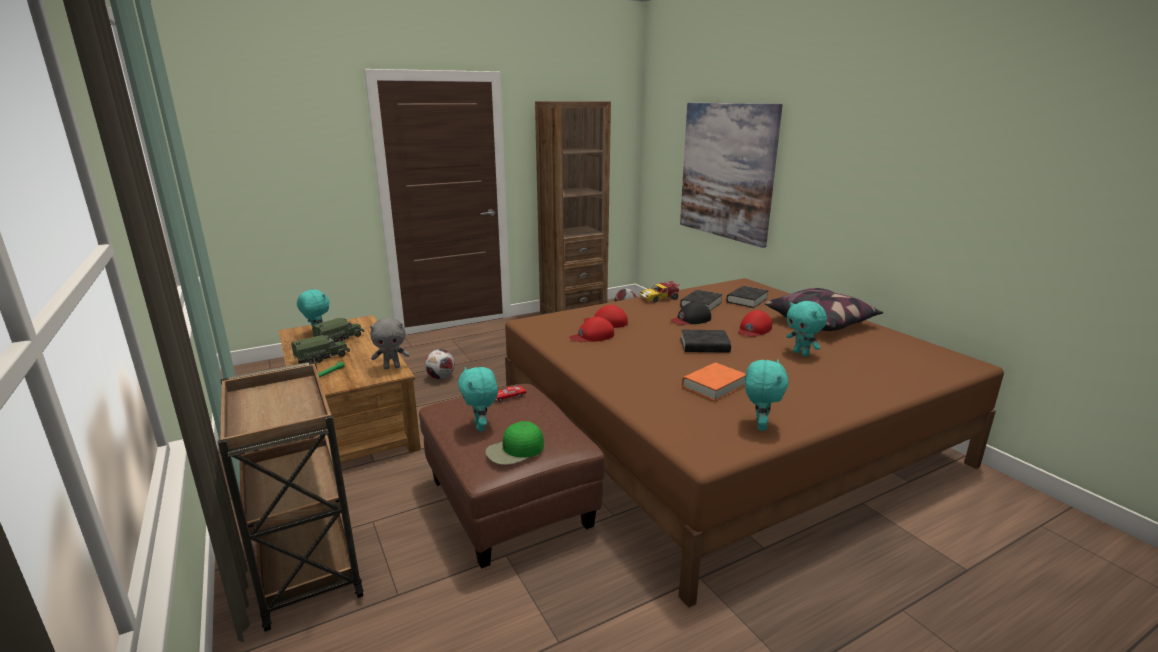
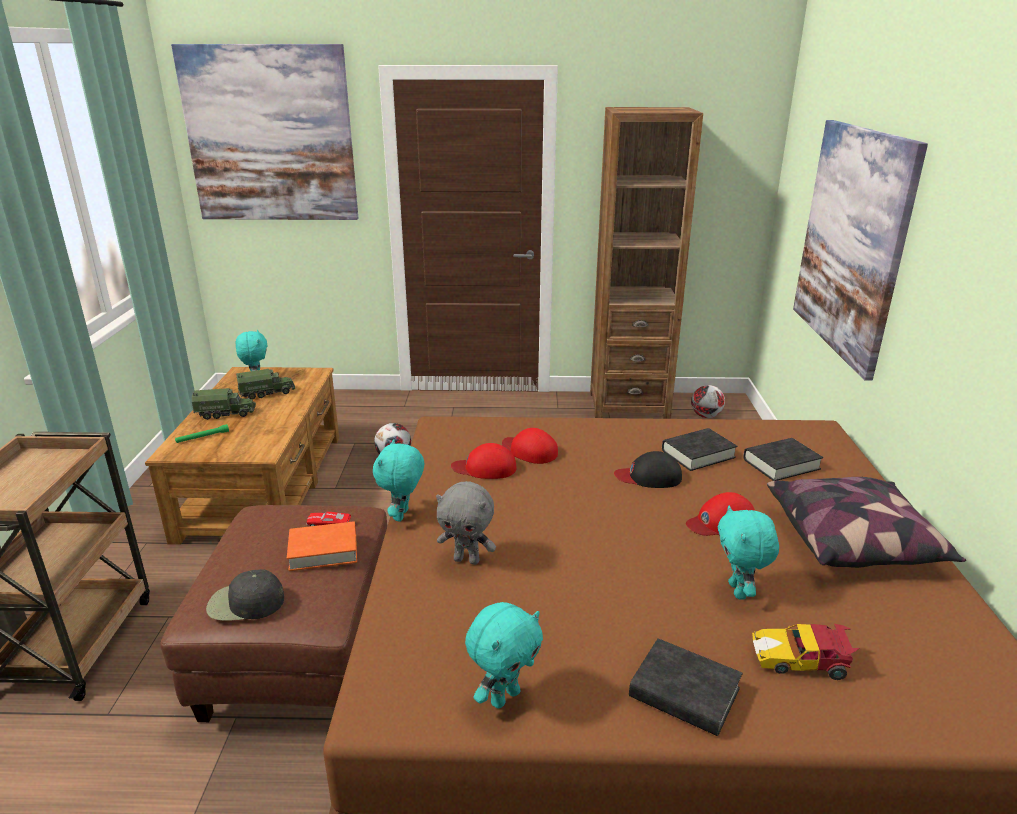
camera: 30 degrees right, 5 degrees up
grey plush toy [370,317,410,369] -> grey plush toy moved to [436,481,496,565]
turquoise plush toy [458,367,498,431] -> turquoise plush toy moved to [373,439,424,522]
green cap [485,421,544,465] -> black cap [206,569,284,621]
toy car [639,281,680,302] -> toy car moved to [752,624,860,680]
black book [681,330,731,353] -> black book moved to [629,638,742,736]
orange book [682,363,746,402] -> orange book moved to [287,521,357,571]
none -> picture [171,44,358,220]

